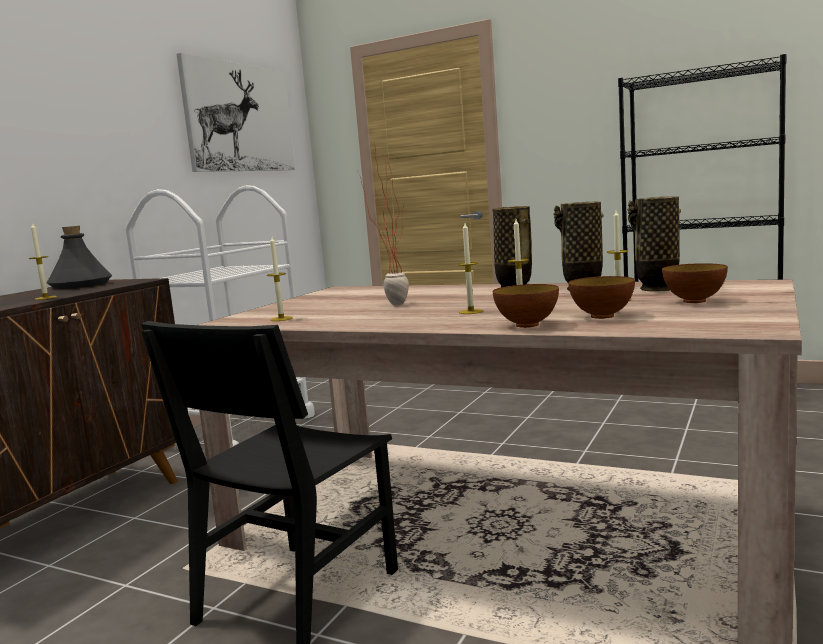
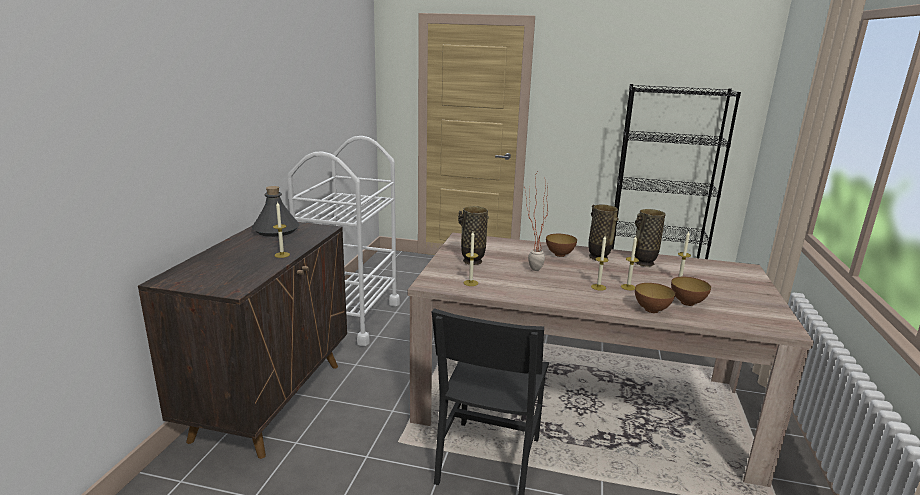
camera: 15 degrees left, 10 degrees up
picture [176,53,295,172] -> none
vase [627,196,681,291] -> vase moved to [458,206,489,265]
bowl [662,263,728,303] -> bowl moved to [546,234,577,257]

